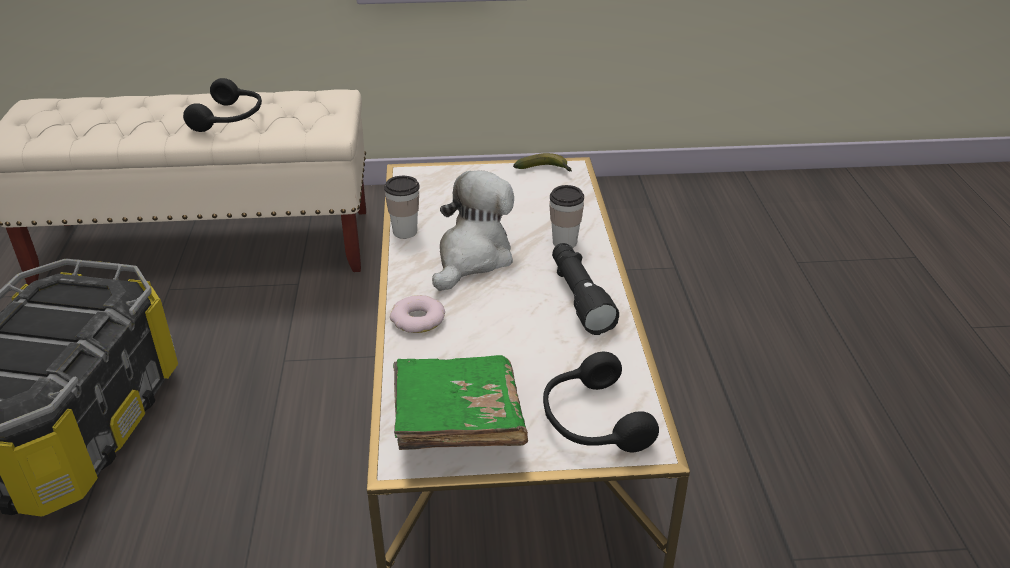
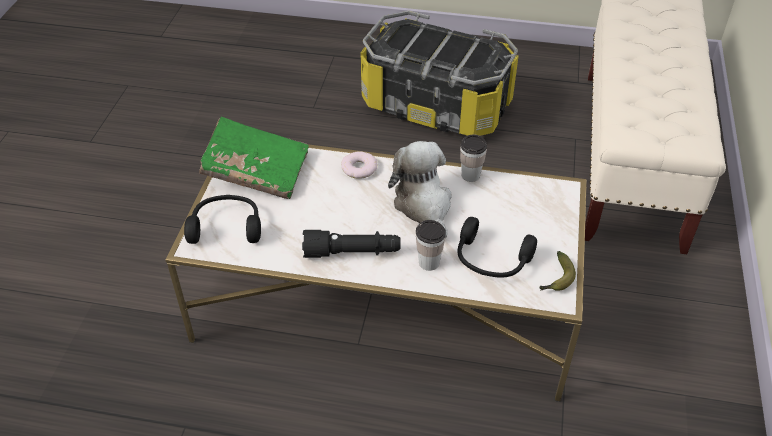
camera: 105 degrees right, 10 degrees up
black headphones [183,78,262,132] -> black headphones moved to [457,217,537,278]
plush toy [432,171,514,291] -> plush toy turned 150 degrees counterclockwise [388,141,452,239]

